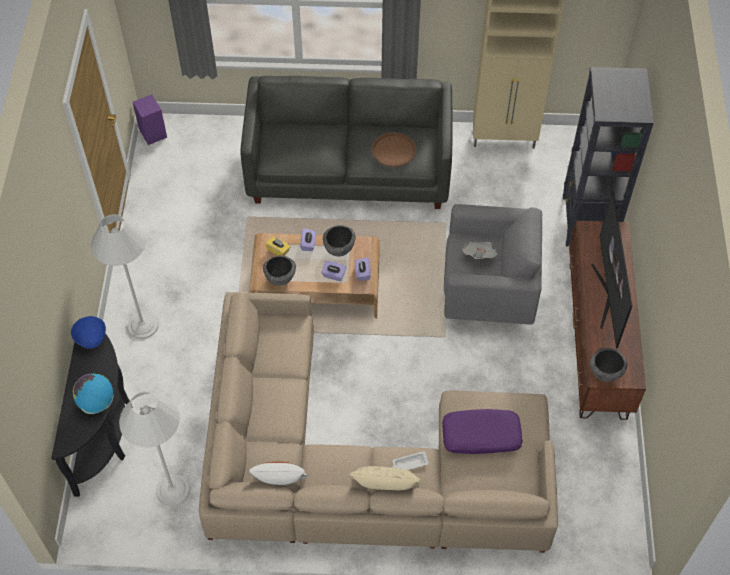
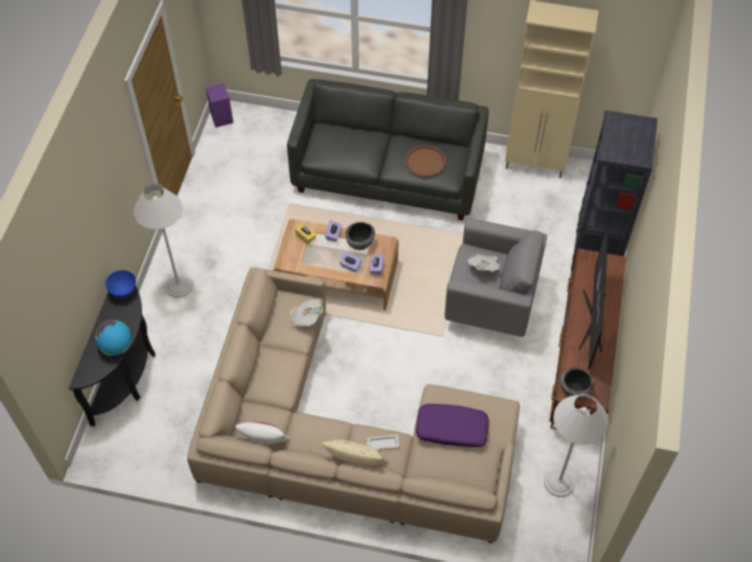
camera: 10 degrees right, 0 degrees up
white floor lamp [119,392,190,506] -> white floor lamp moved to [544,394,609,497]
bowl [263,255,296,286] -> none
none -> newspaper [290,299,323,327]

